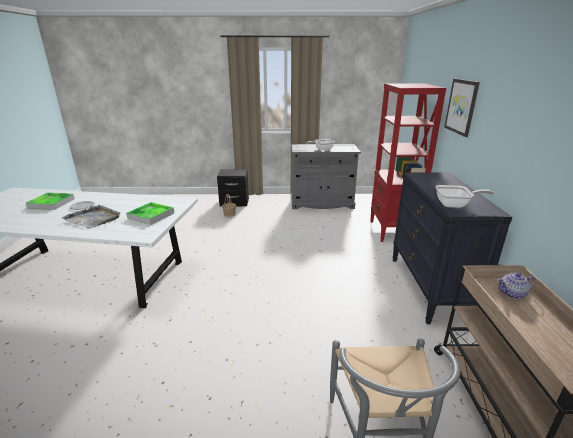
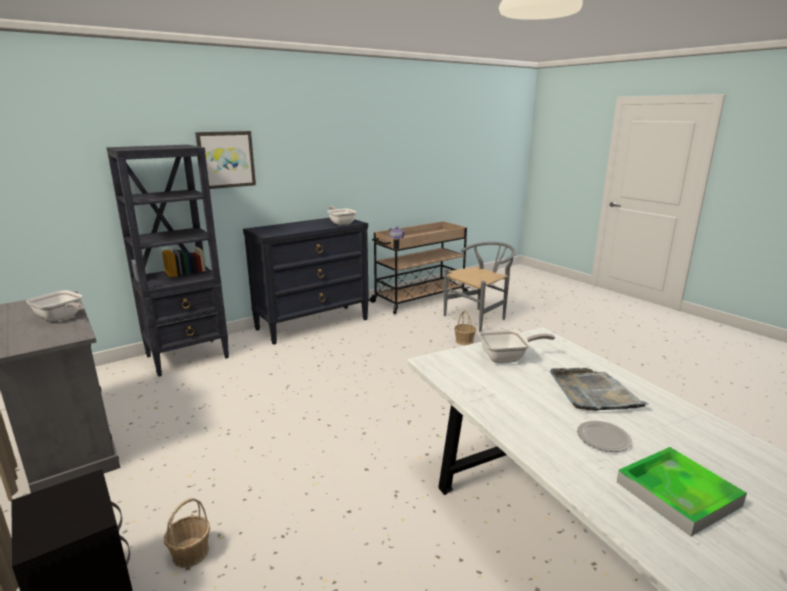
camera: 125 degrees left, 5 degrees down
tray [126,202,174,225] -> frying pan [479,329,555,363]
red bookcase [370,84,446,242] -> black bookcase [106,145,229,377]
none -> basket [454,311,477,345]

